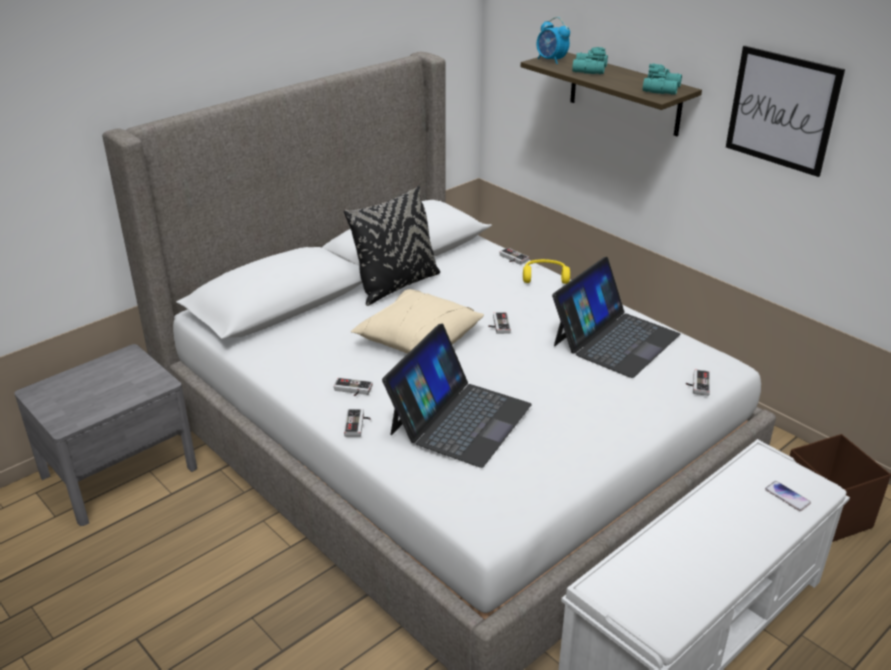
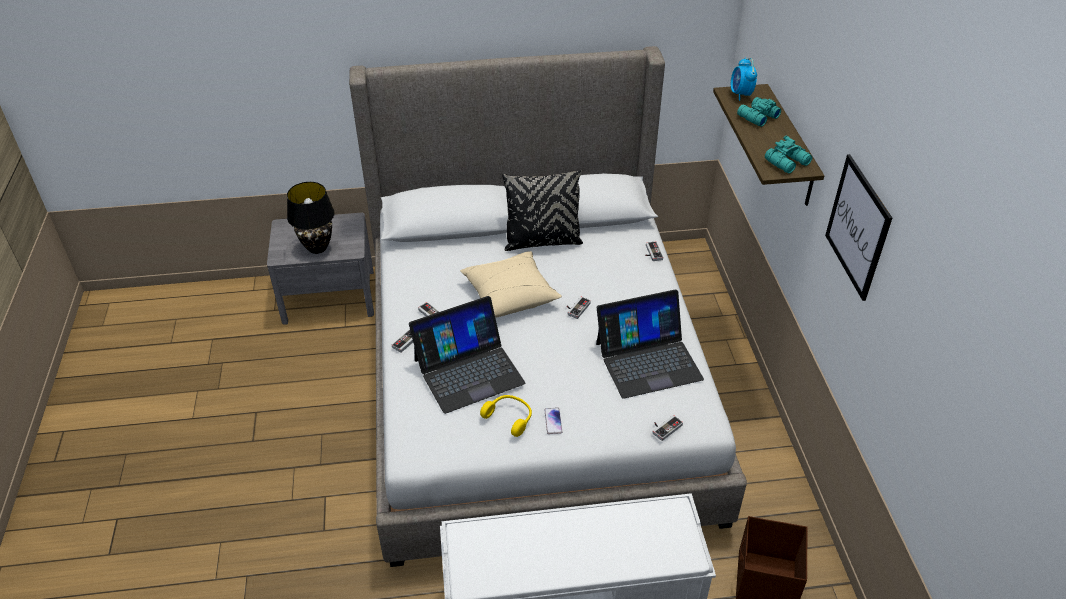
camera: 35 degrees right, 10 degrees up
yellow headphones [523,259,570,284] -> yellow headphones moved to [480,395,532,437]
phone [765,481,811,511] -> phone moved to [544,408,562,434]
none -> black table lamp [287,182,335,254]

